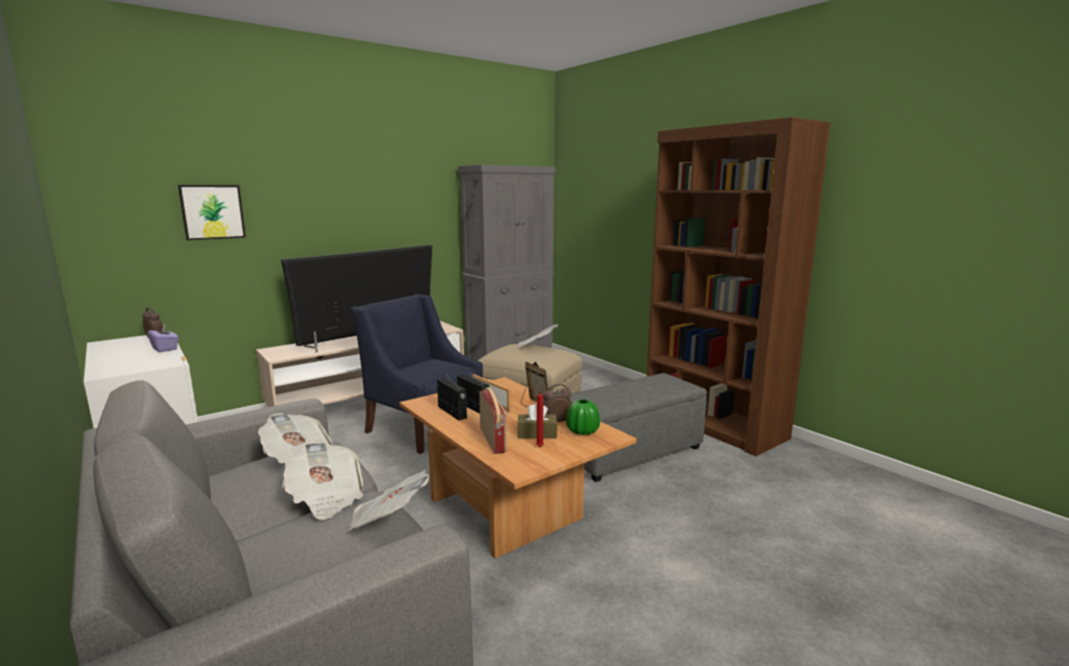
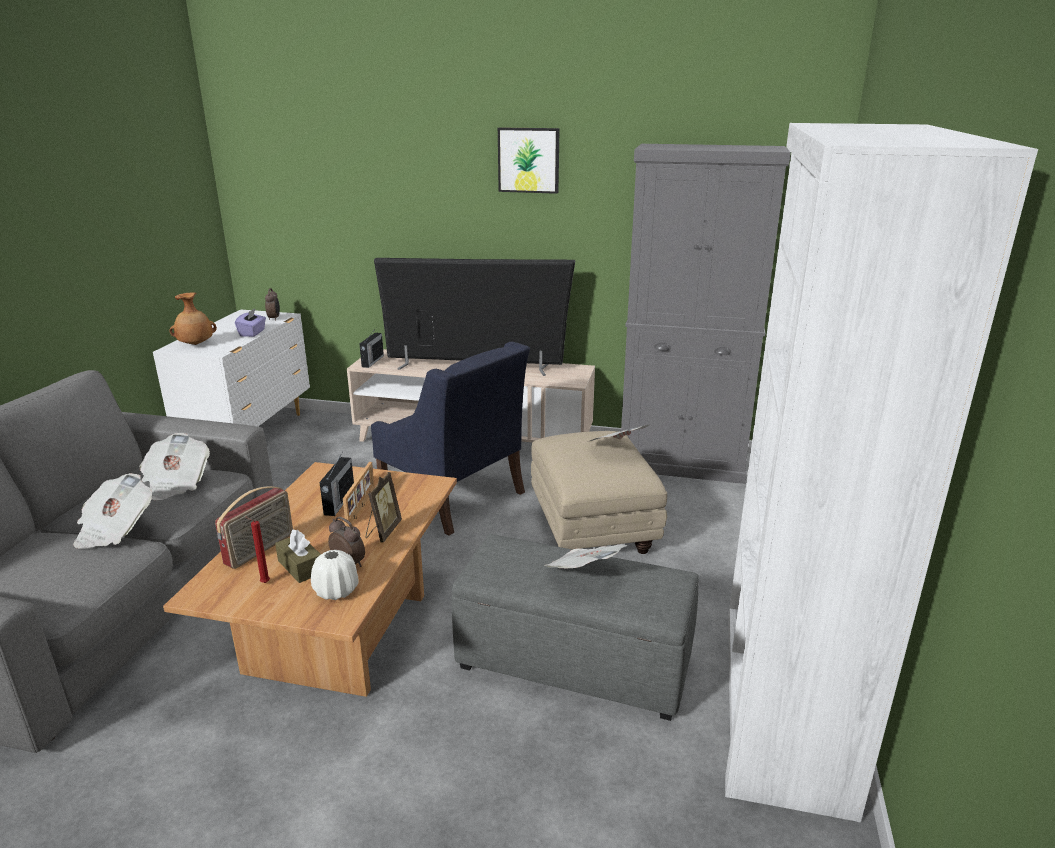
camera: 50 degrees right, 10 degrees up
picture [178,185,246,240] -> picture moved to [498,127,560,194]
newspaper [347,470,430,531] -> newspaper moved to [544,544,628,569]
blue armchair [351,294,483,454] -> blue armchair turned 135 degrees clockwise [371,342,530,535]
radio [437,376,467,420] -> radio moved to [360,328,384,368]
green vase [566,399,600,435] -> white vase [311,550,359,600]
brown bookcase [647,117,831,456] -> white bookcase [725,123,1038,823]
none -> brown vase [169,293,217,345]

